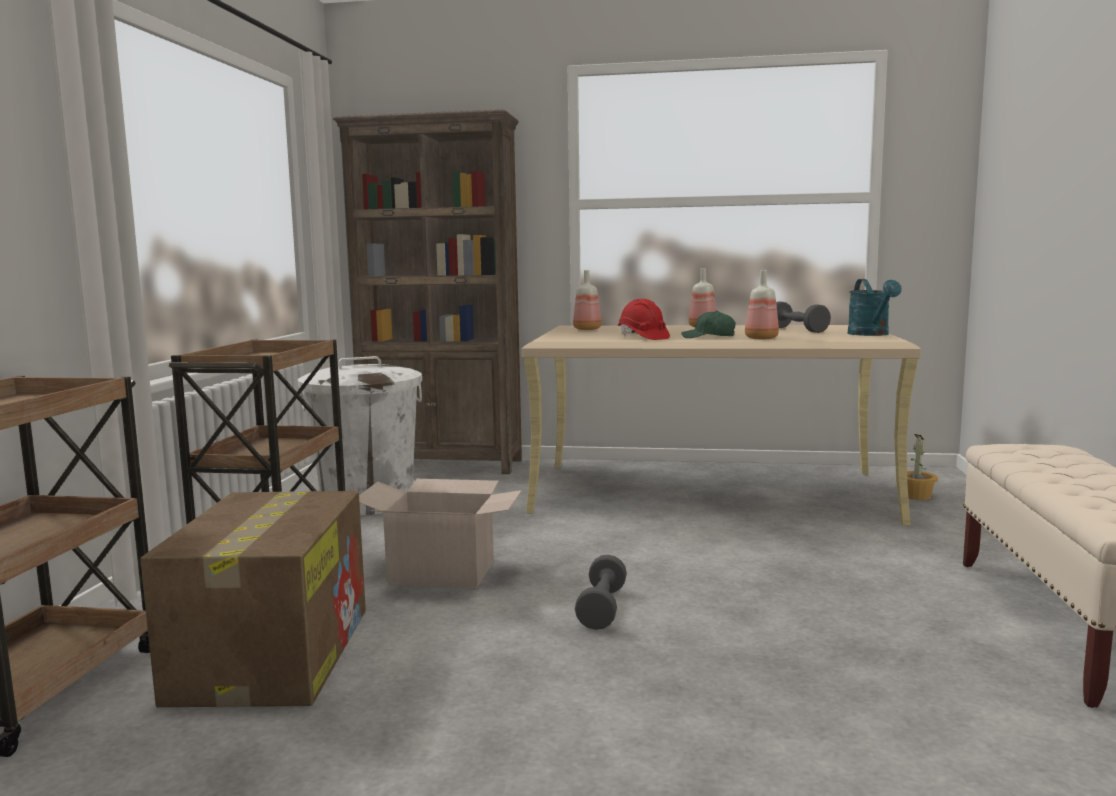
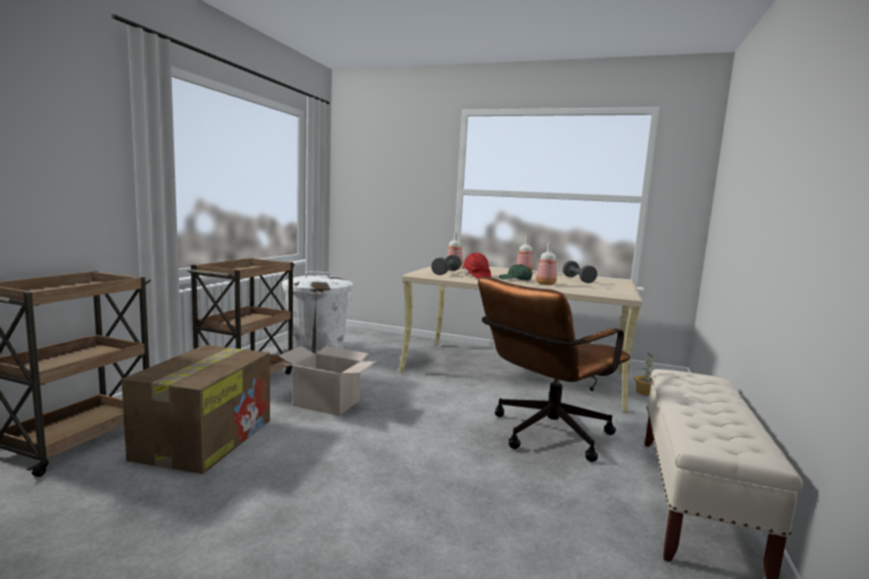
camera: 10 degrees right, 0 degrees up
brown bookcase [333,109,522,474] -> none
grey dumbbell [575,555,627,630] -> grey dumbbell moved to [431,255,461,275]
turquoise watering can [848,279,902,336] -> none
none -> brown office chair [478,277,630,462]

